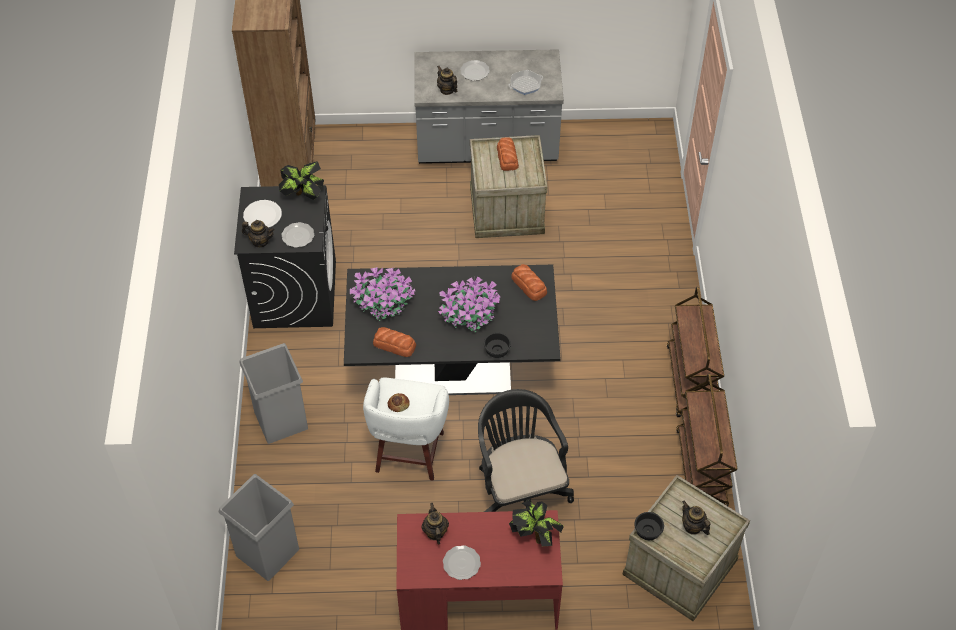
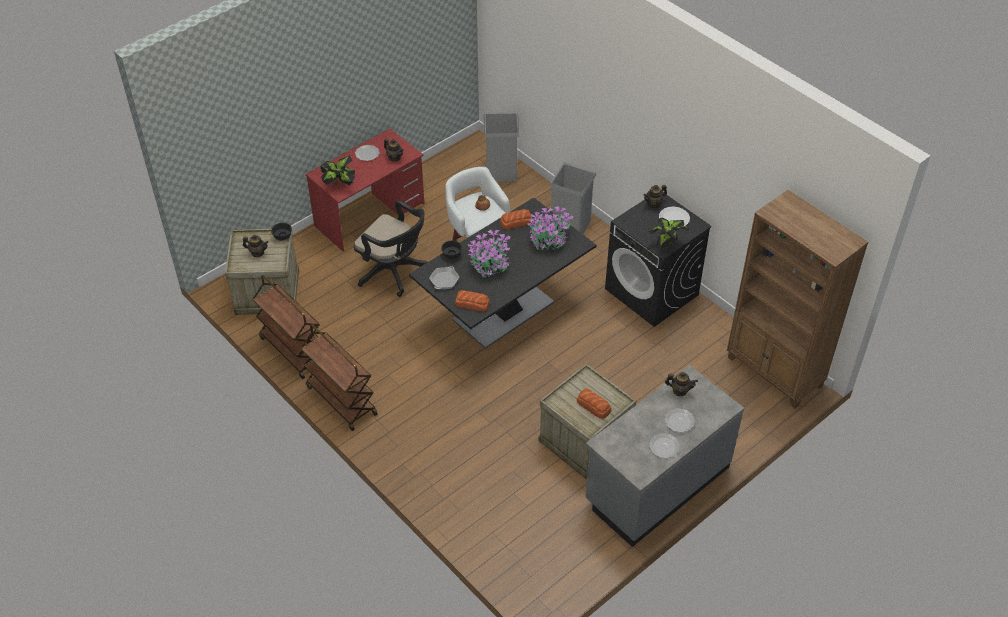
camera: 140 degrees right, 5 degrees down
plate [281,222,314,248] -> plate moved to [649,433,680,459]
frying pan [508,70,543,95] -> frying pan moved to [429,266,460,289]

